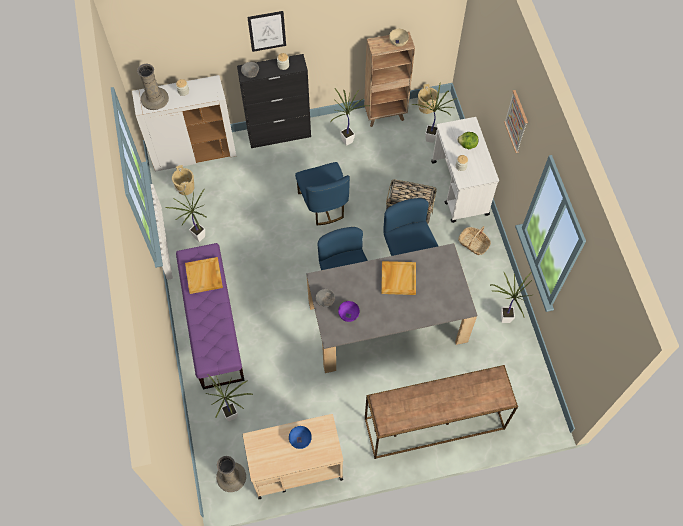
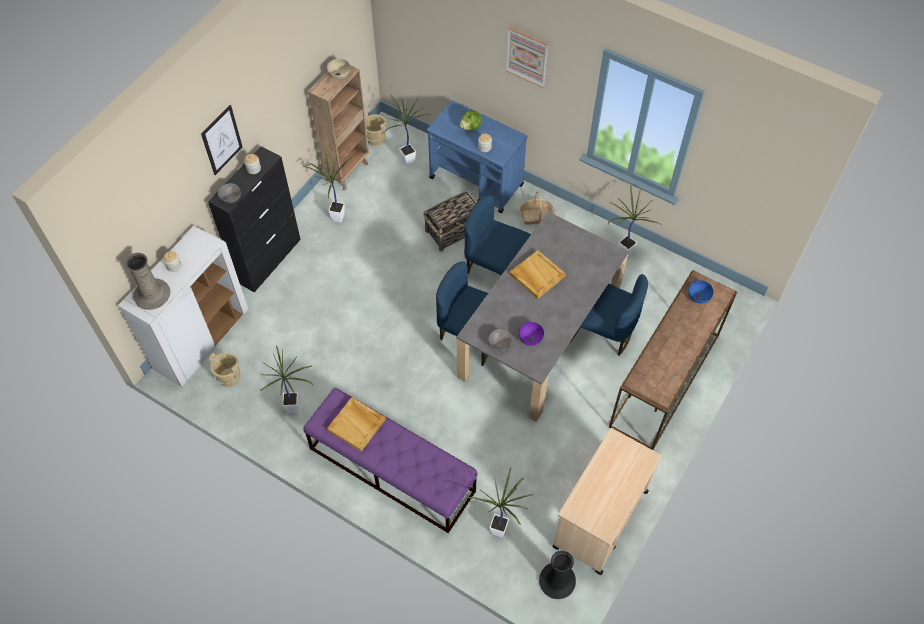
camera: 45 degrees left, 5 degrees down
beige vase [216,456,246,492] -> black vase [539,551,576,599]
blue bowl [289,426,312,449] -> blue bowl moved to [688,280,714,304]
blue chair [295,162,350,225] -> blue chair moved to [570,274,648,356]
white cart [431,117,499,223] -> blue cart [427,100,527,213]

